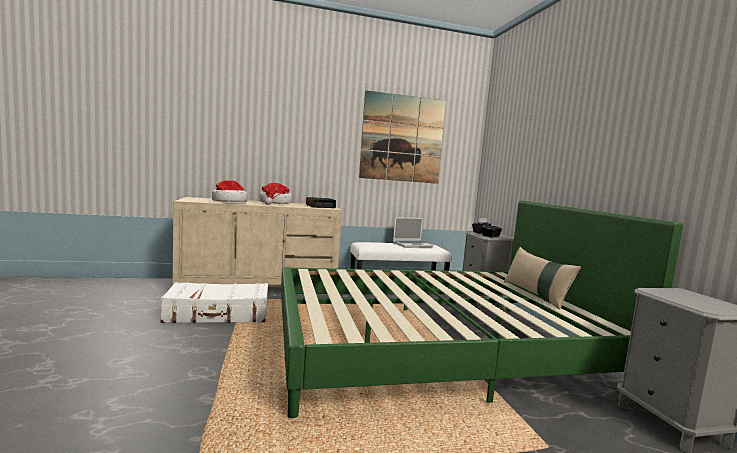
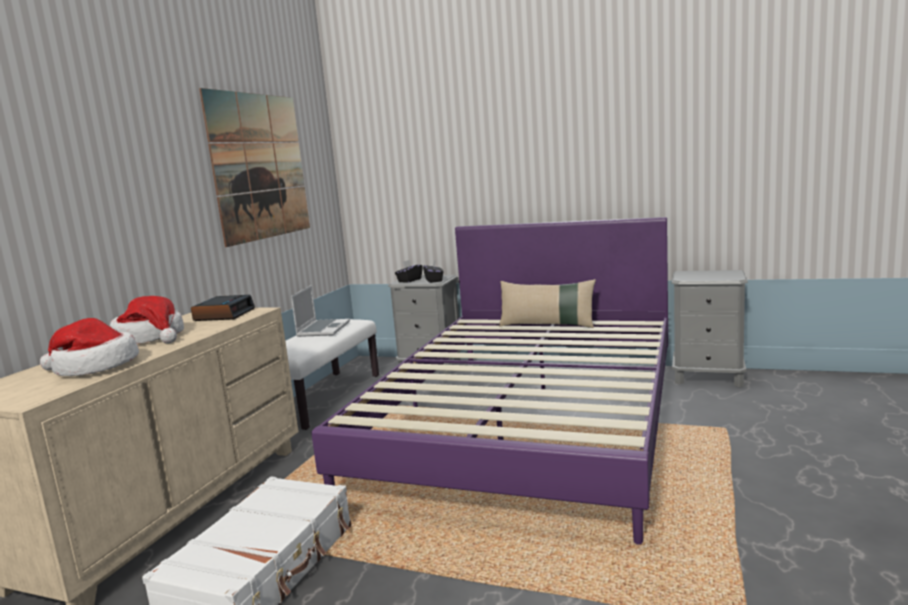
camera: 55 degrees left, 5 degrees up
green bed [281,201,683,418] -> purple bed [311,217,668,544]

